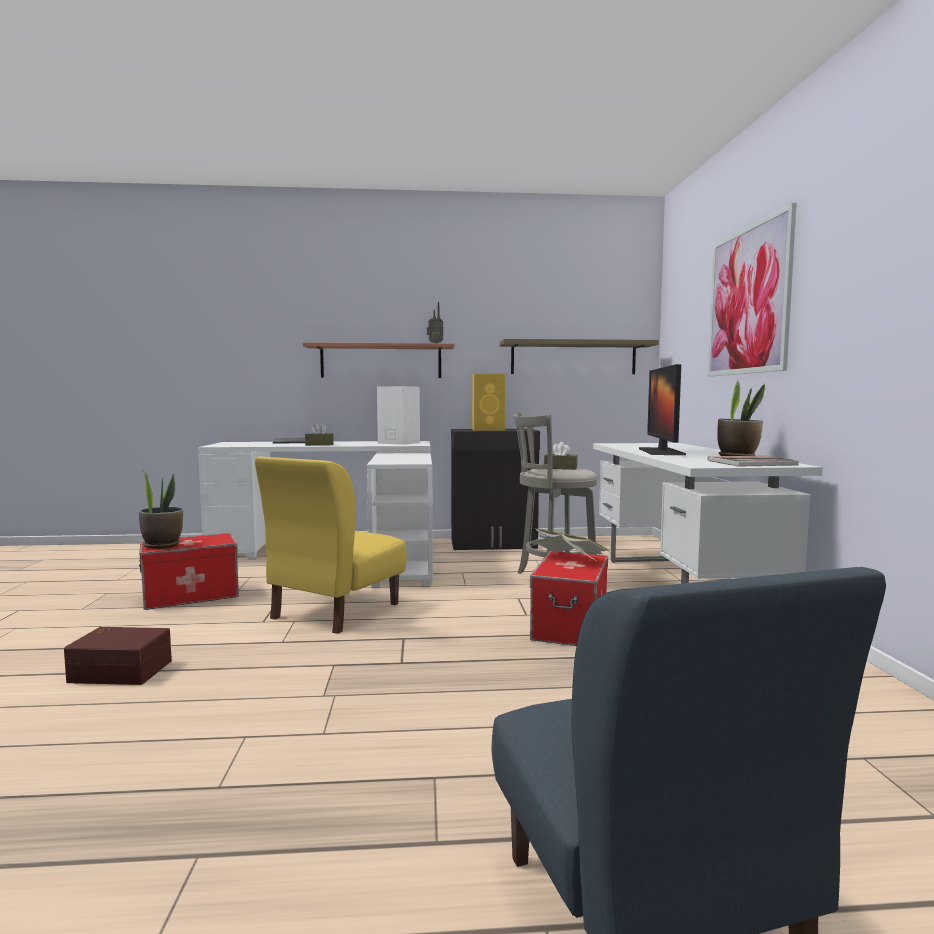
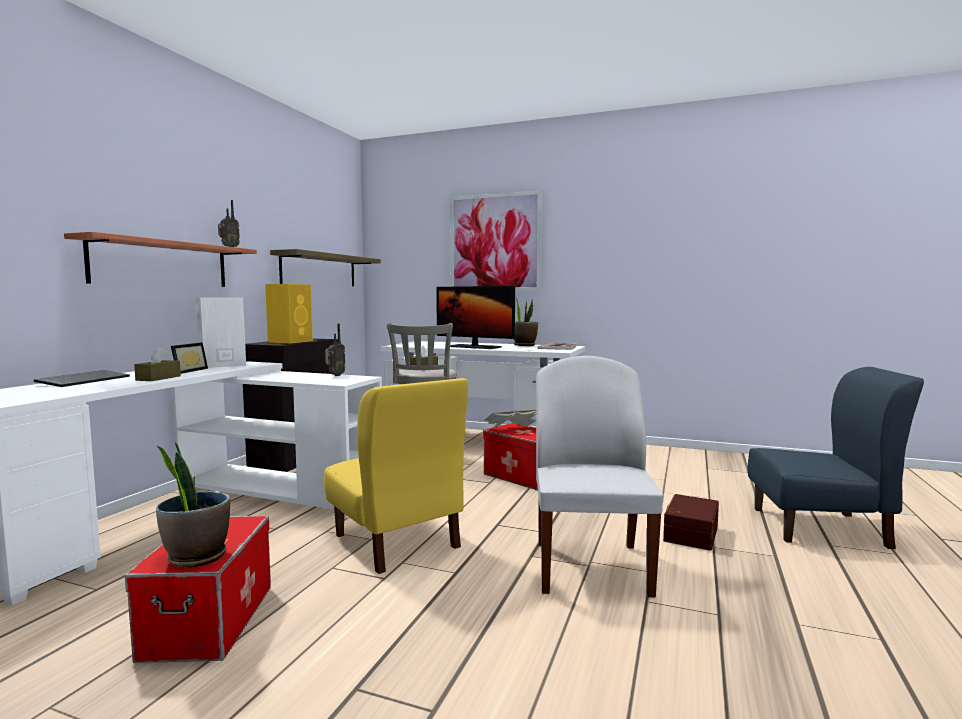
camera: 65 degrees left, 0 degrees up
brown storage box [64,627,172,685] -> brown storage box moved to [663,494,719,551]
none -> picture frame [171,342,208,374]
none -> radio [325,324,346,376]
none -> white chair [536,356,664,597]

